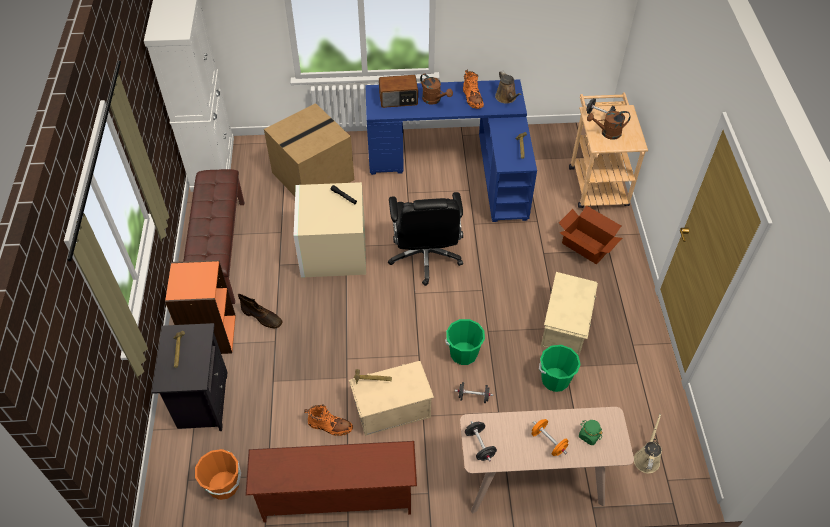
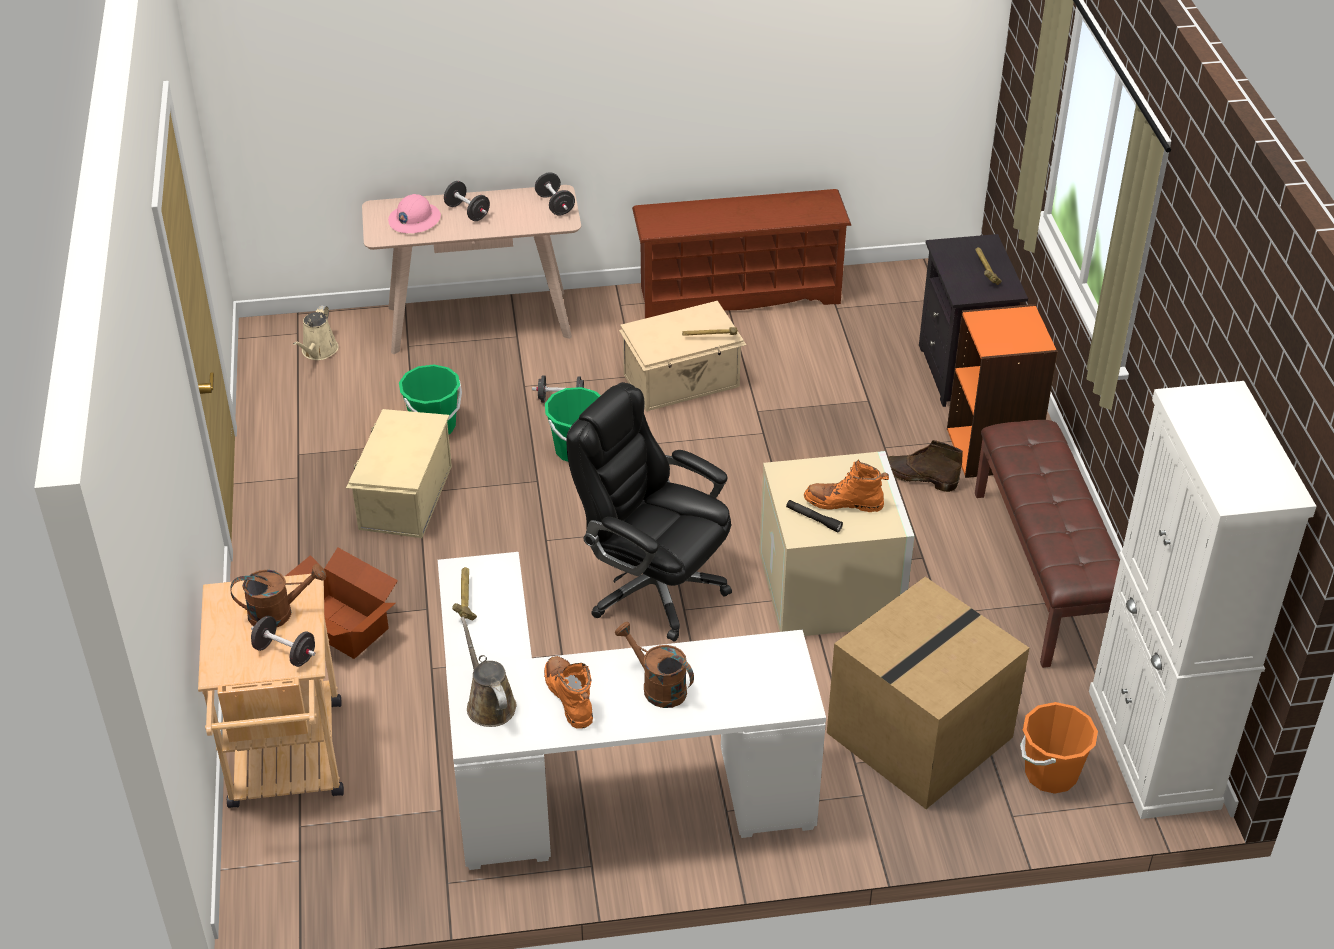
camera: 175 degrees right, 10 degrees down
orange bucket [195,449,241,500] -> orange bucket moved to [1020,702,1098,794]
orange boot [304,404,353,436] -> orange boot moved to [804,459,889,512]
blue desk [365,79,537,222] -> white desk [438,552,826,870]
radio [379,75,418,108] -> none
black office chair [388,192,463,286] -> black office chair turned 45 degrees counterclockwise [566,382,732,641]
orange dumbbell [532,419,569,456] -> black dumbbell [444,181,490,221]
green jar [579,420,603,445] -> pink hard hat [388,194,441,233]

